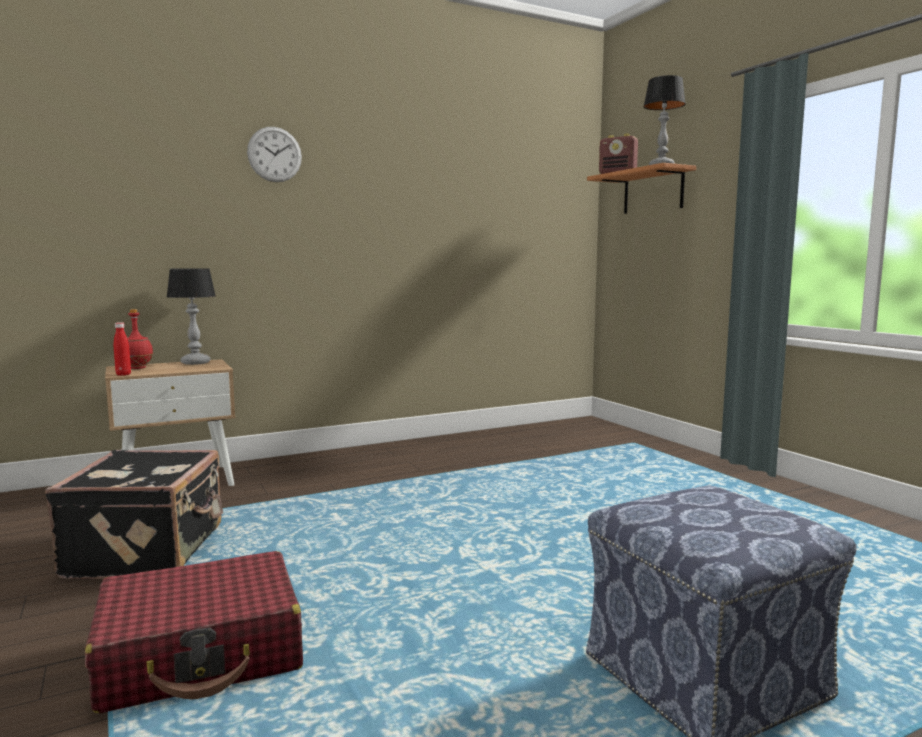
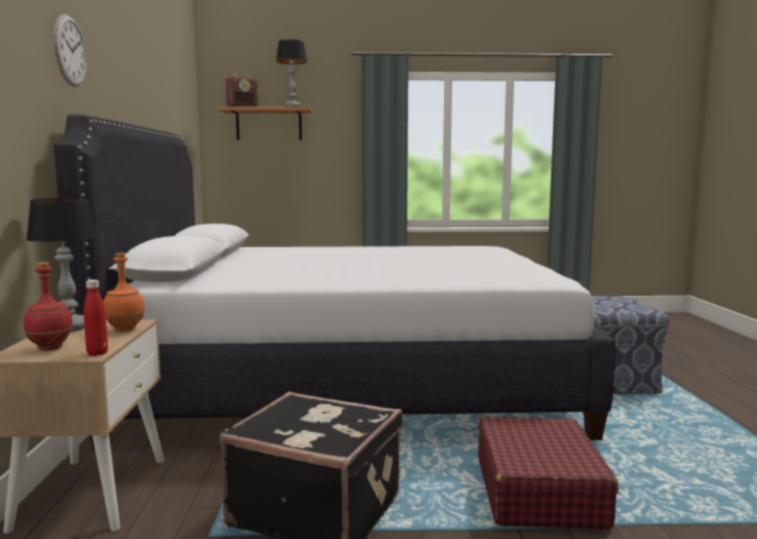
camera: 65 degrees left, 0 degrees up
none -> white bed [53,115,616,450]
none -> orange bottle [103,253,145,332]

